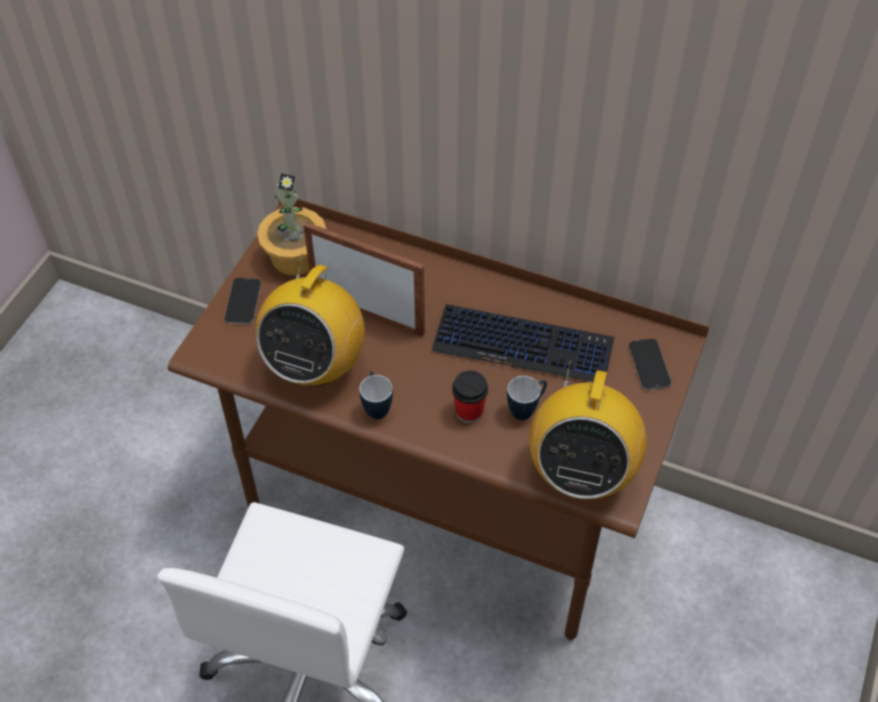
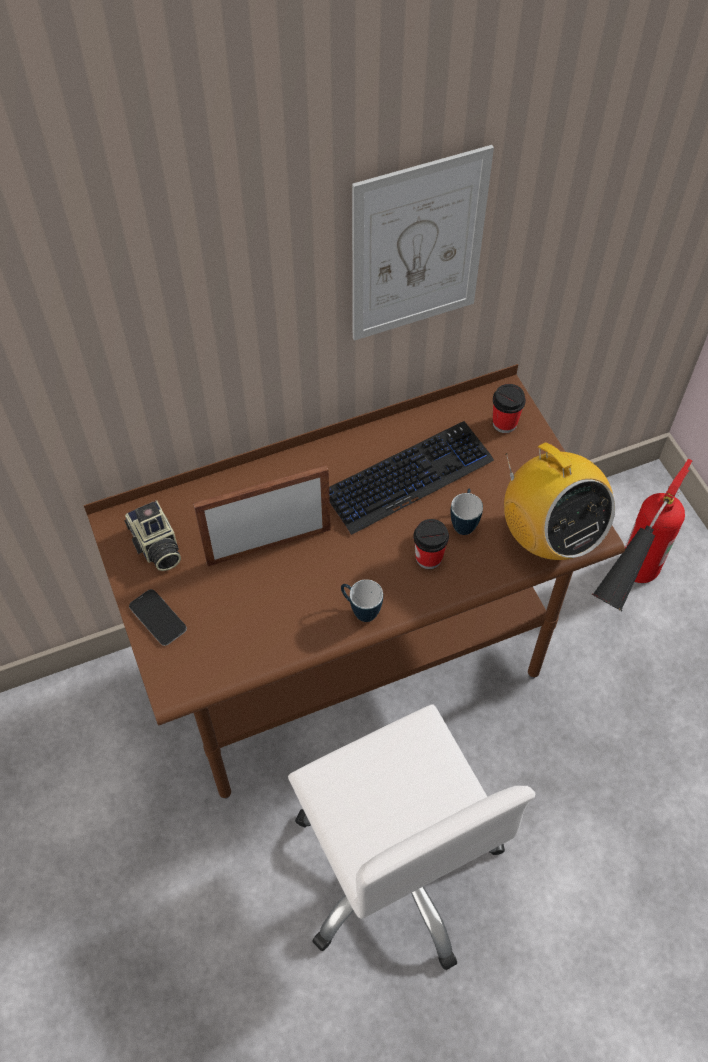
camera: 45 degrees left, 5 degrees up
radio [255,254,365,387] -> none
potted plant [257,173,326,275] -> camera [124,500,181,571]
phone [629,339,671,390] -> cup [493,384,526,433]
none -> picture [352,145,494,341]
none -> fire extinguisher [592,459,692,611]

